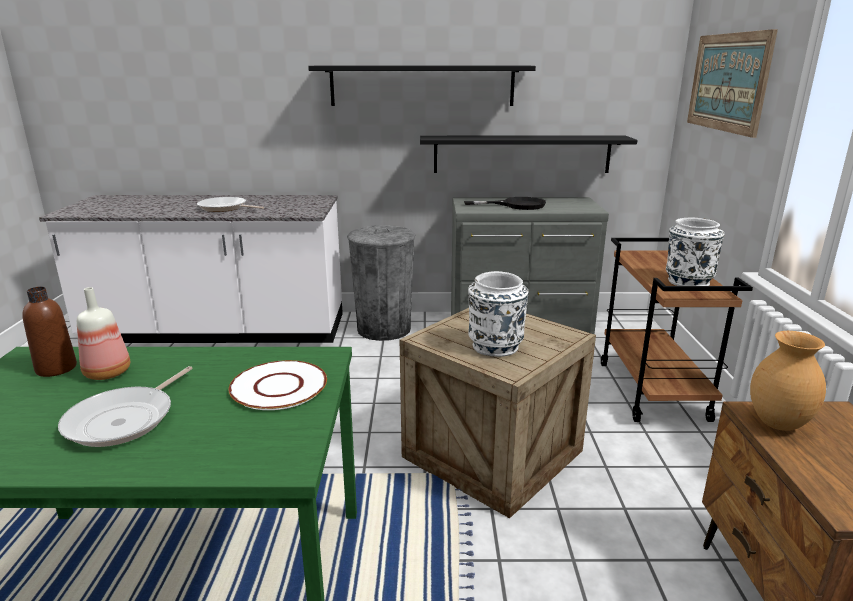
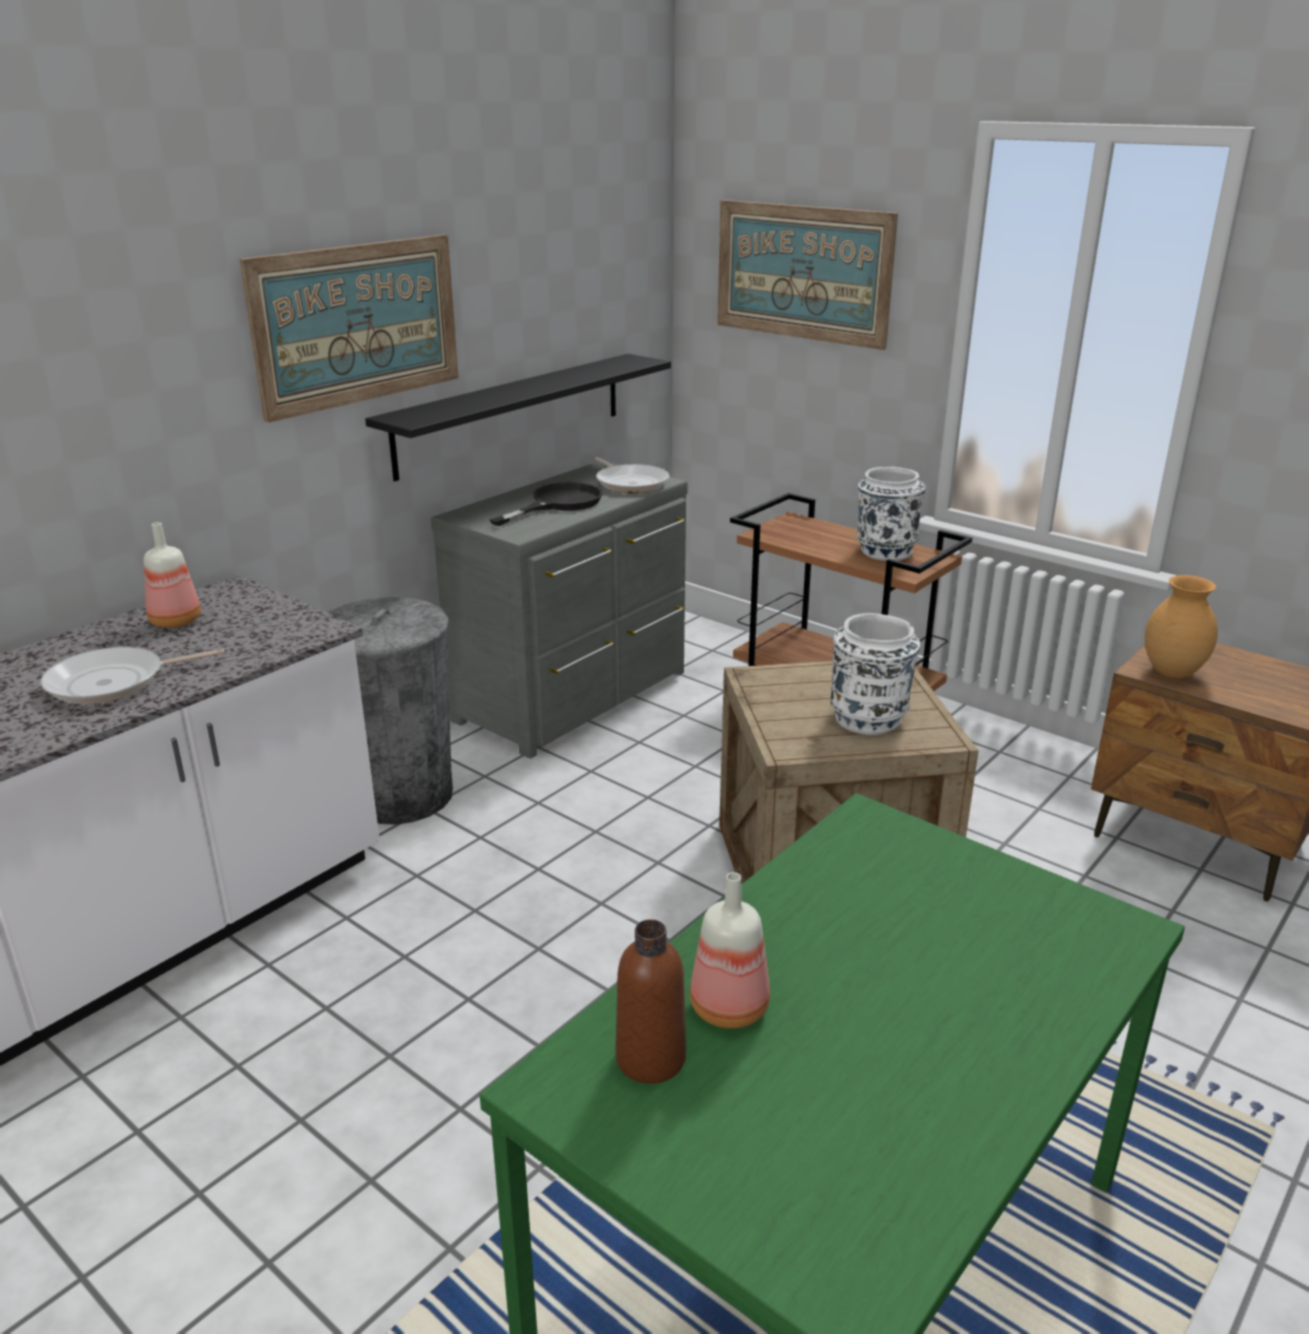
camera: 50 degrees left, 5 degrees up
frying pan [58,366,193,447] -> frying pan moved to [595,457,669,493]
white plate [229,360,327,410] -> none
black shelf [308,66,536,106] -> picture [239,235,459,423]
none -> bottle [144,522,201,628]

